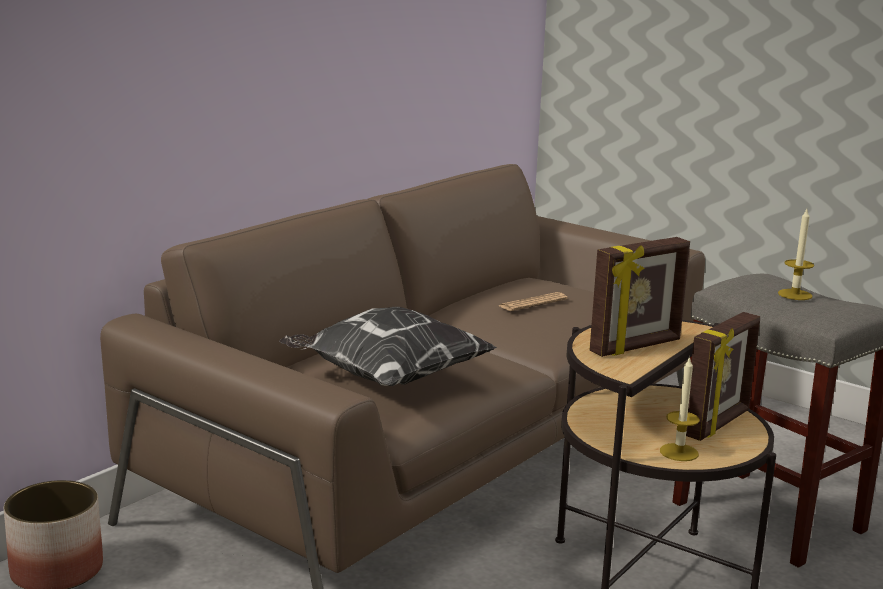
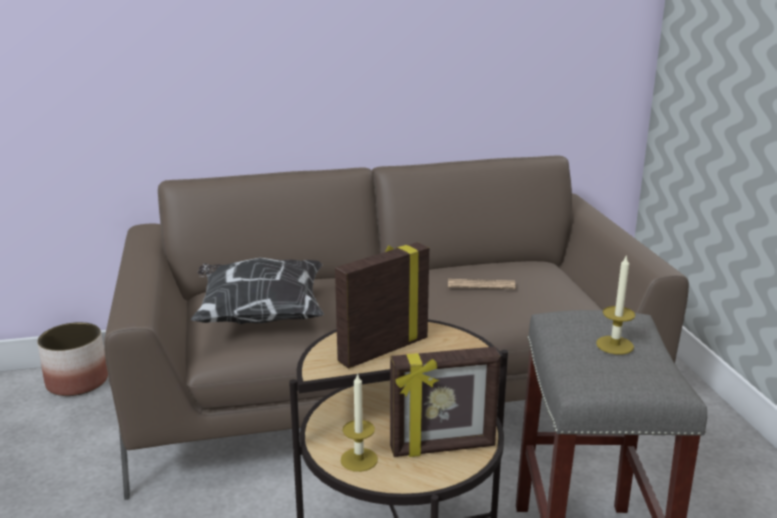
camera: 40 degrees right, 5 degrees up
picture frame [590,237,690,357] -> picture frame turned 135 degrees clockwise [335,242,429,369]

